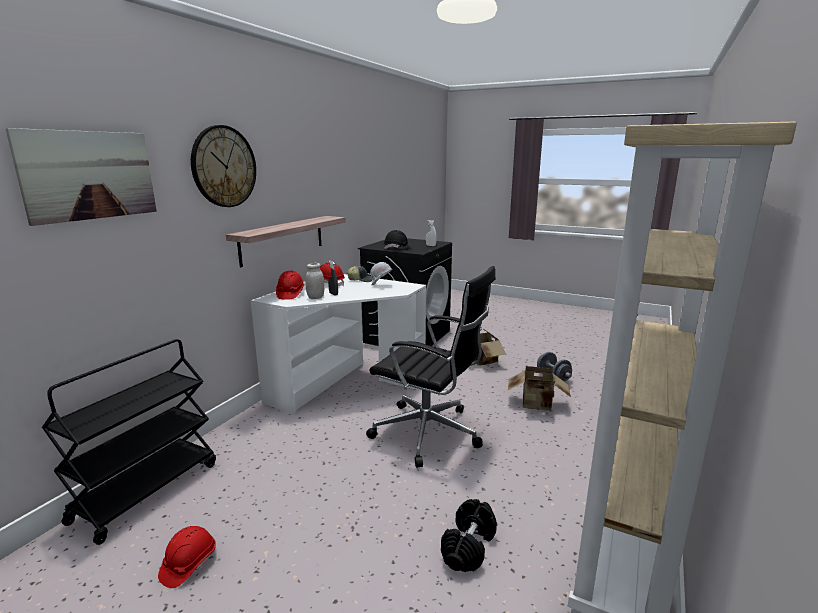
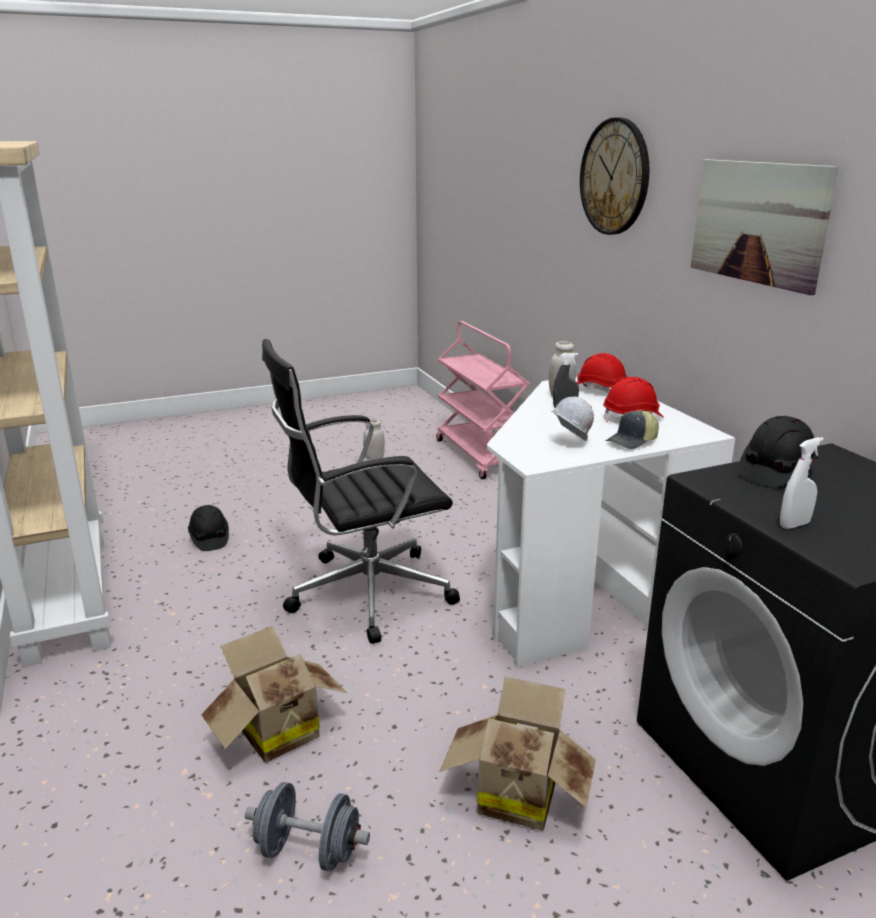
camera: 130 degrees right, 5 degrees up
picture [5,128,157,226] -> picture moved to [691,159,839,295]
black cart [42,339,216,545] -> pink cart [436,321,530,479]
red hard hat [158,526,216,588] -> white jar [363,419,385,460]
shelf [226,216,346,267] -> none
black dumbbell [441,499,497,572] -> black hard hat [188,505,229,551]

